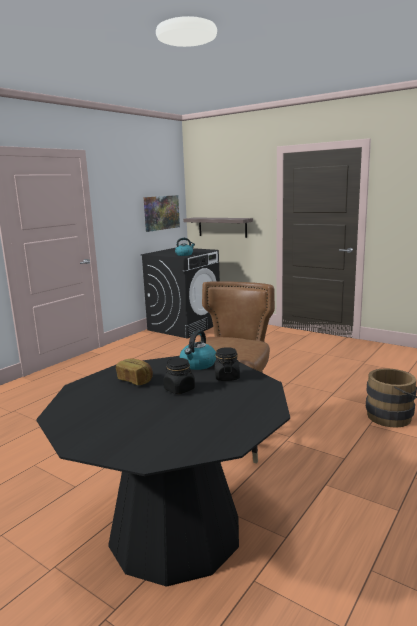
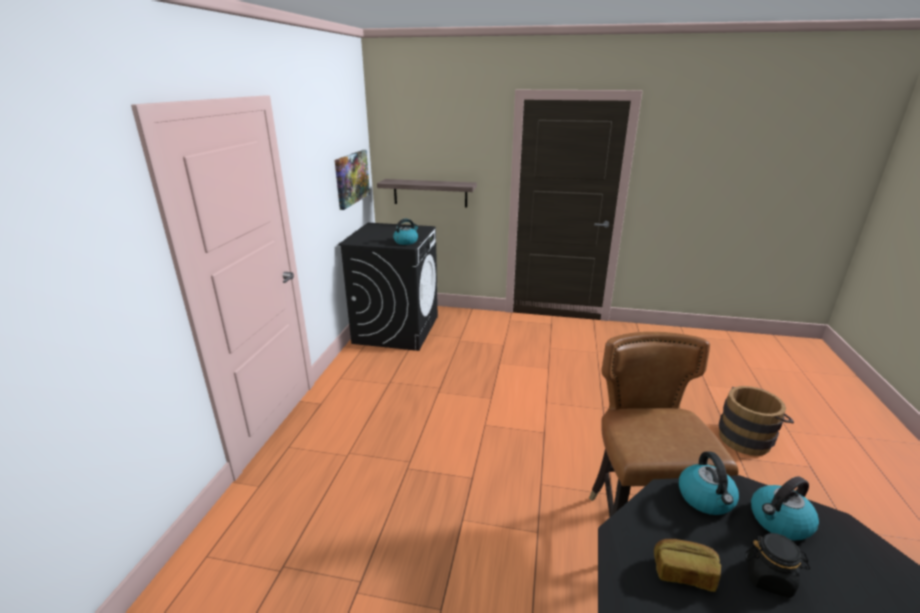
camera: 25 degrees left, 10 degrees up
black jar [214,347,240,381] -> kettle [751,476,819,540]

